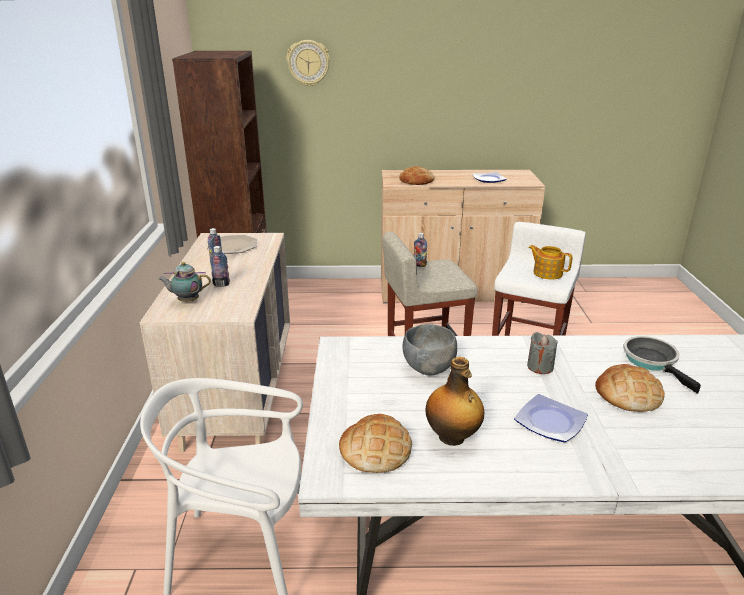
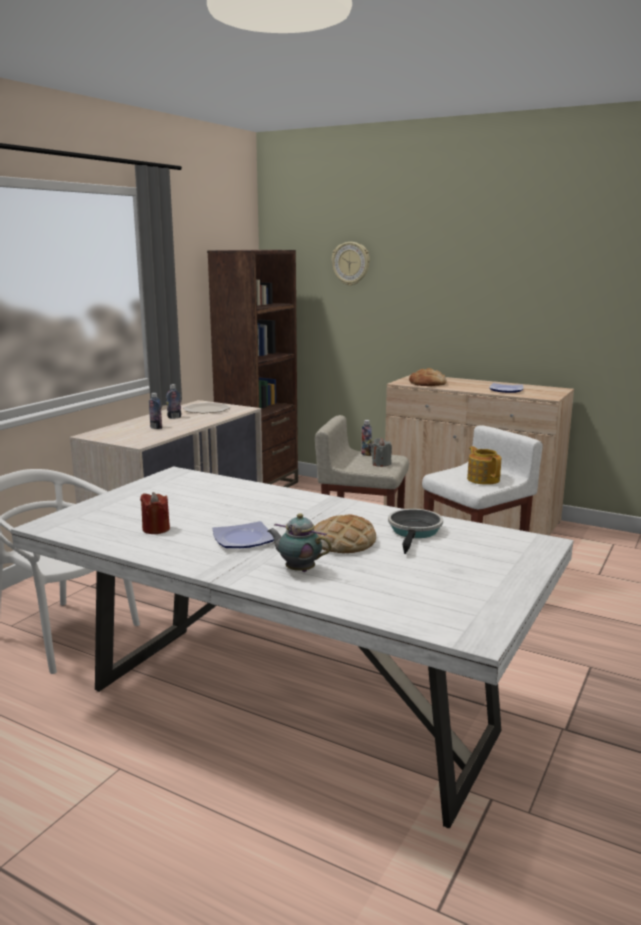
camera: 30 degrees right, 10 degrees down
teapot [158,262,211,302] -> teapot moved to [268,513,332,572]
bread [339,414,412,473] -> none
grey bowl [403,324,457,375] -> none
bottle [426,357,484,446] -> red candle [140,492,170,534]
grey candle [527,332,558,374] -> grey candle moved to [372,438,392,467]

